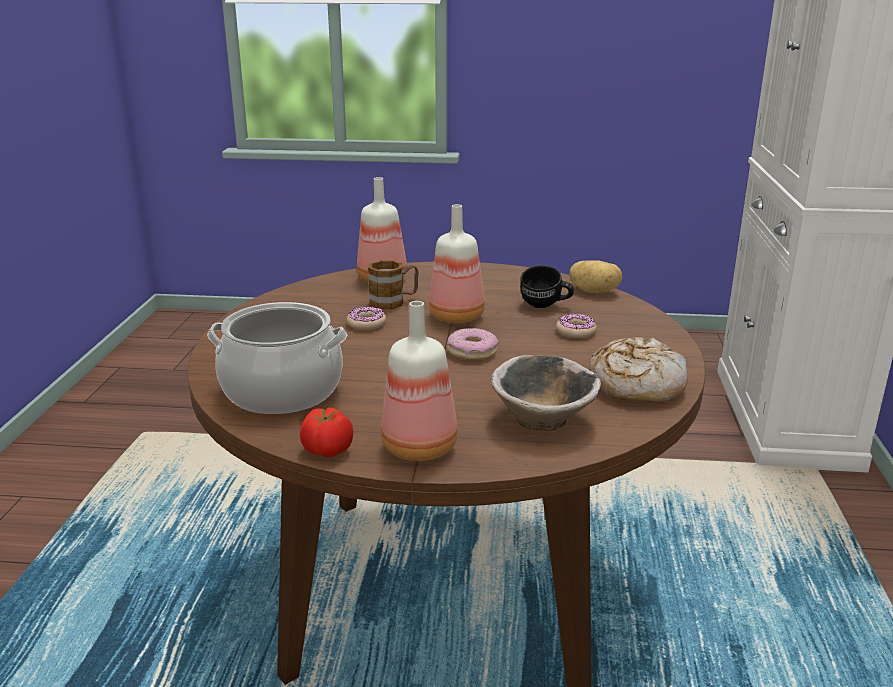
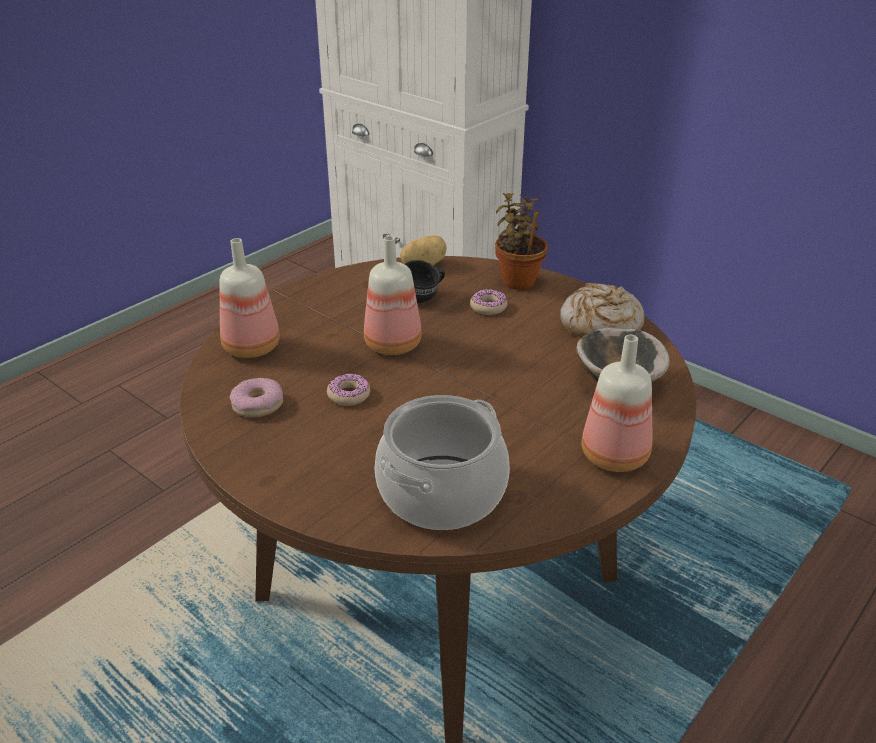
camera: 55 degrees left, 10 degrees up
tomato [300,407,353,458] -> none
mug [368,260,419,309] -> none
donut [447,328,498,360] -> donut moved to [230,378,283,417]
none -> potted plant [495,193,548,290]

